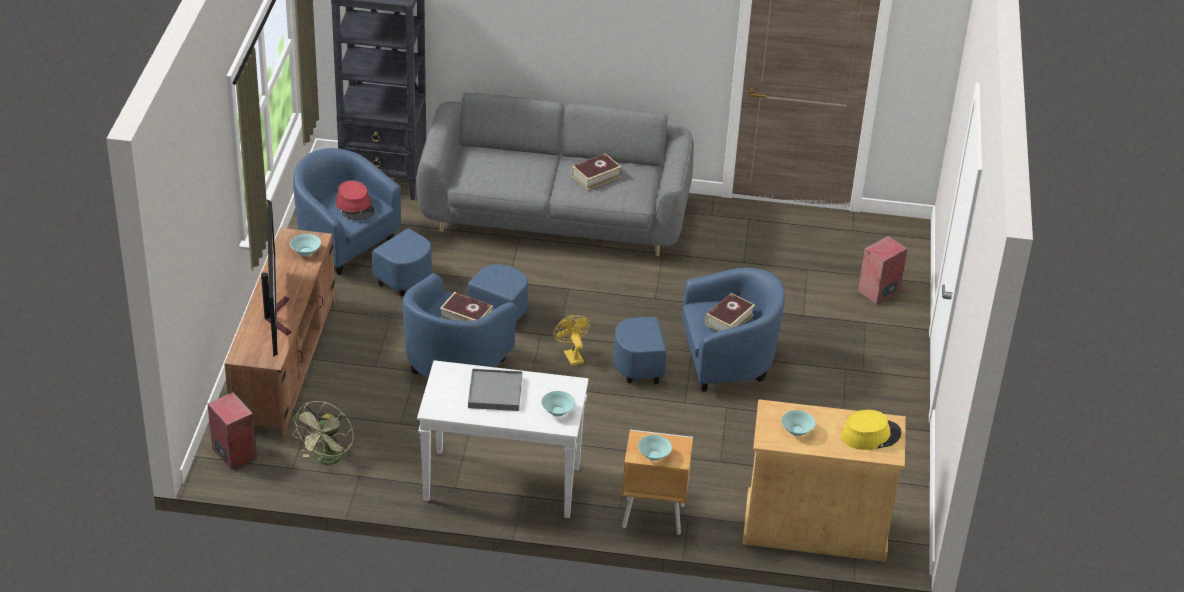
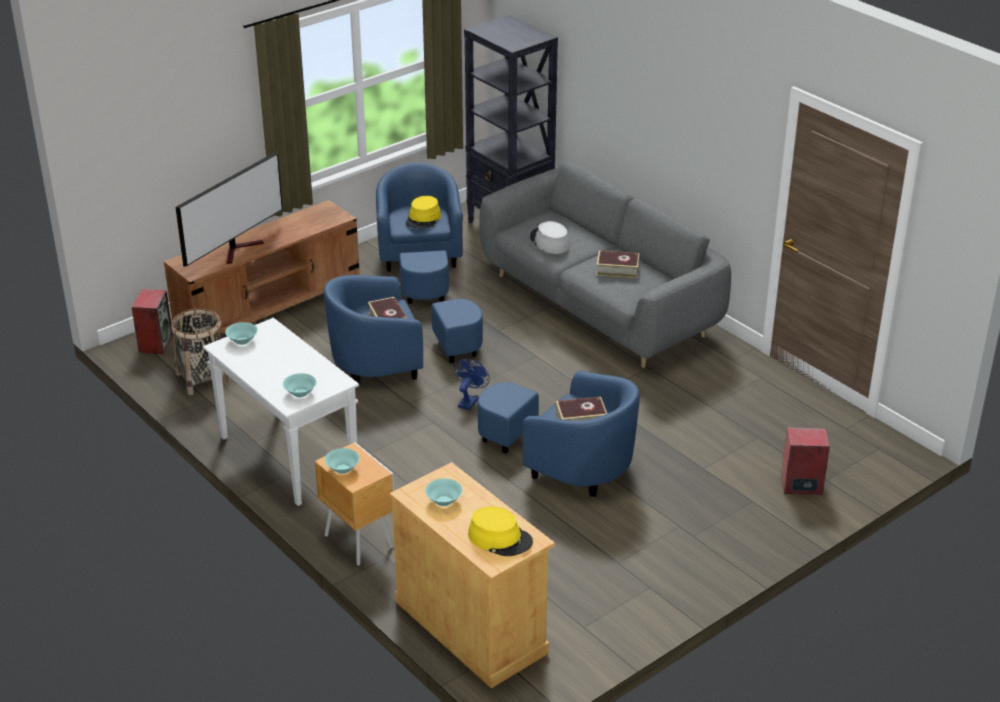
camera: 45 degrees right, 5 degrees down
turquoise bowl [290,234,321,256] -> turquoise bowl moved to [225,322,258,345]
green fan [292,401,354,465] -> basket [171,308,230,395]
red hat [336,180,375,220] -> yellow hat [406,196,441,228]
grey tray [468,369,522,411] -> none
yellow fan [553,315,590,366] -> blue fan [454,359,490,410]
none -> grey hat [530,221,570,254]

